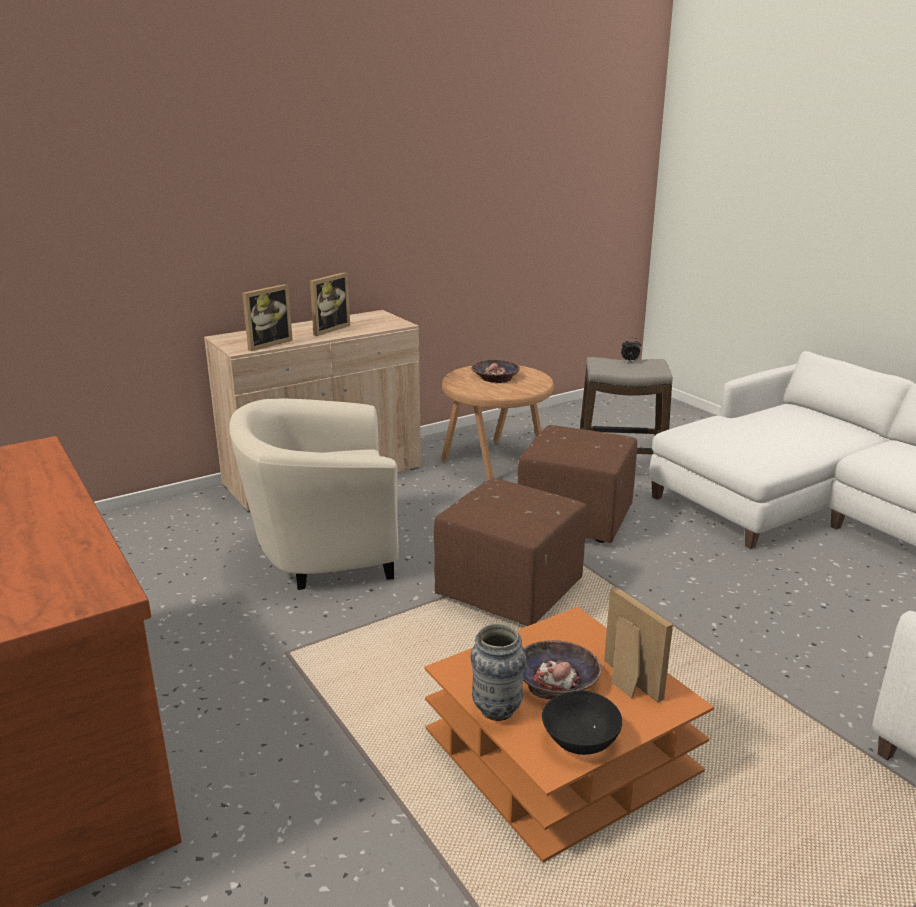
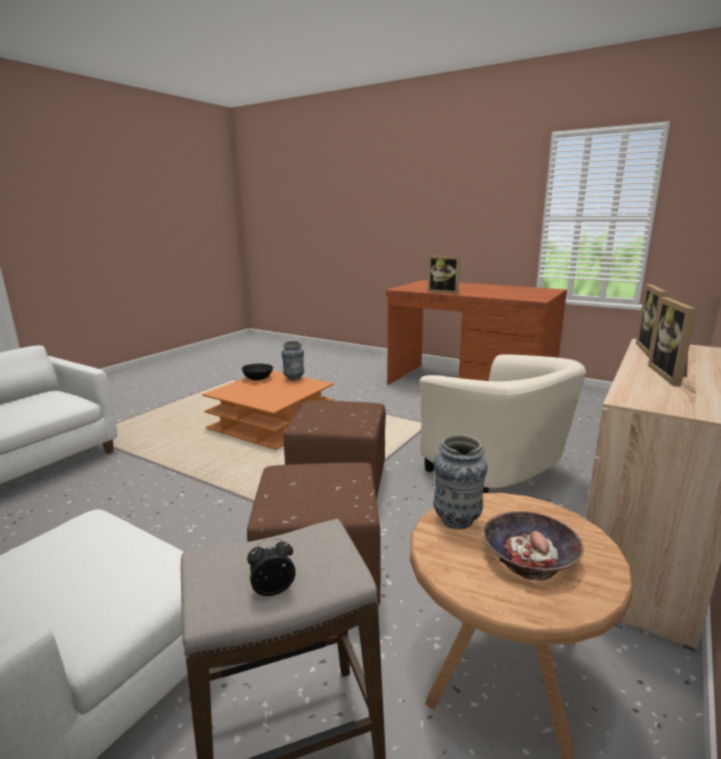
camera: 155 degrees right, 5 degrees down
beige armchair [229,398,398,590] -> beige armchair turned 90 degrees clockwise [420,354,586,493]
bowl [523,640,601,699] -> none
picture frame [604,586,673,702] -> picture frame moved to [428,256,460,294]
none -> vase [433,435,488,529]

